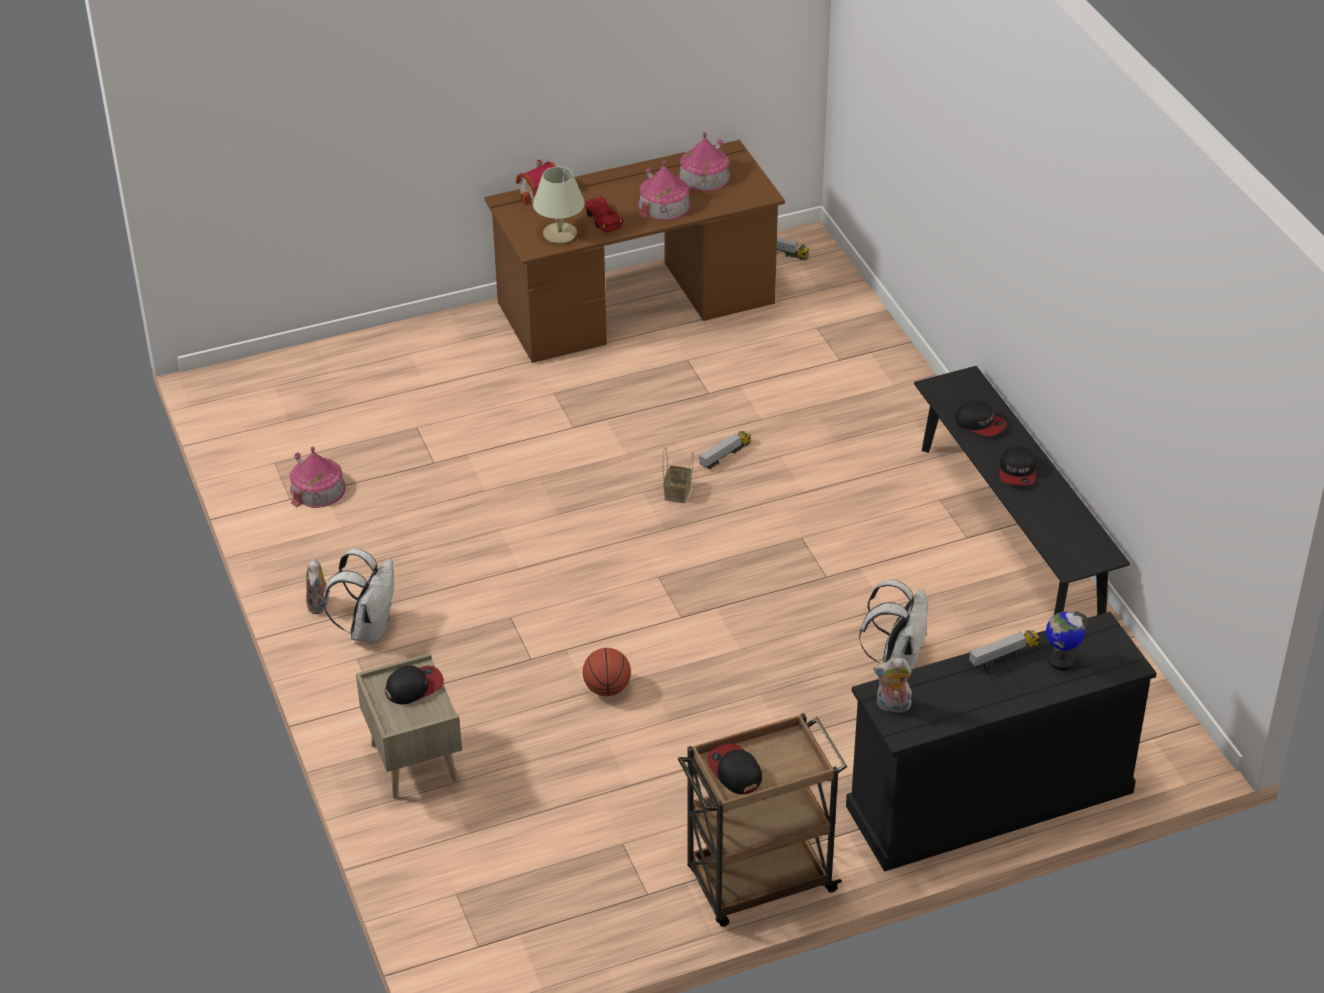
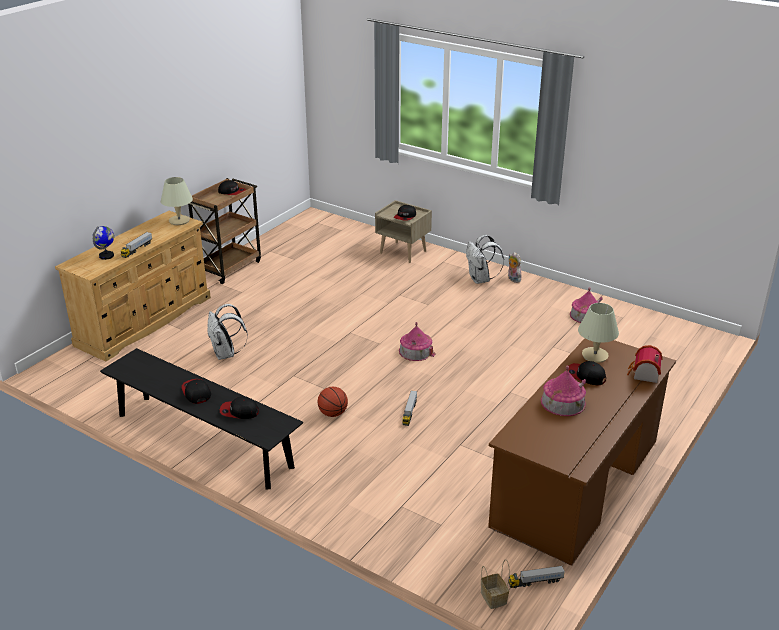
camera: 145 degrees right, 10 degrees down
basketball [583,648,631,696] -> basketball moved to [317,387,348,417]
red toy car [584,196,624,233] -> cap [568,361,606,385]
basket [663,448,694,503] -> basket moved to [481,559,510,609]
toy house [678,132,731,192] -> toy house moved to [399,322,436,361]
black dresser [846,612,1157,872] -> beige dresser [55,211,211,362]
plush toy [873,658,912,713] -> beige table lamp [161,177,193,225]

